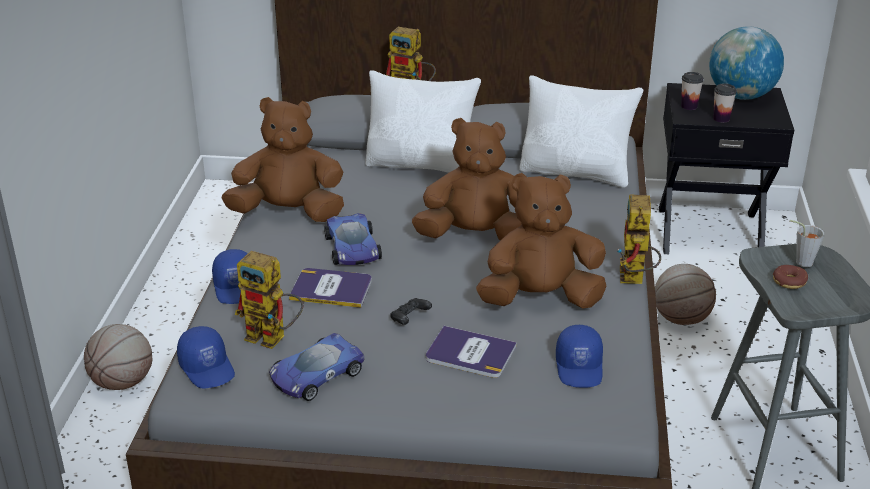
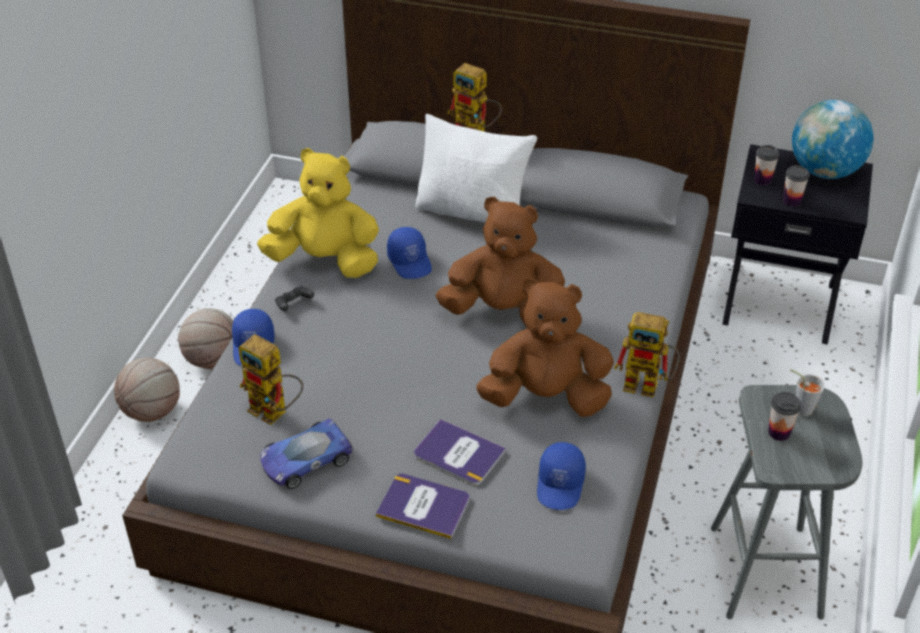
camera: 10 degrees right, 10 degrees up
blue cap [177,326,235,388] -> blue cap moved to [387,227,432,279]
brown plush toy [222,97,344,222] -> yellow plush toy [257,148,379,278]
book [289,268,372,308] -> book moved to [376,474,469,539]
toy car [324,213,382,265] -> none
black game controller [390,298,432,325] -> black game controller moved to [275,286,314,311]
white pillow [519,75,643,188] -> none
toy robot [617,194,661,284] -> toy robot turned 90 degrees counterclockwise [614,312,680,397]
basketball [655,264,716,325] -> basketball moved to [178,308,234,369]
donut [773,265,808,289] -> cup [768,392,801,441]

